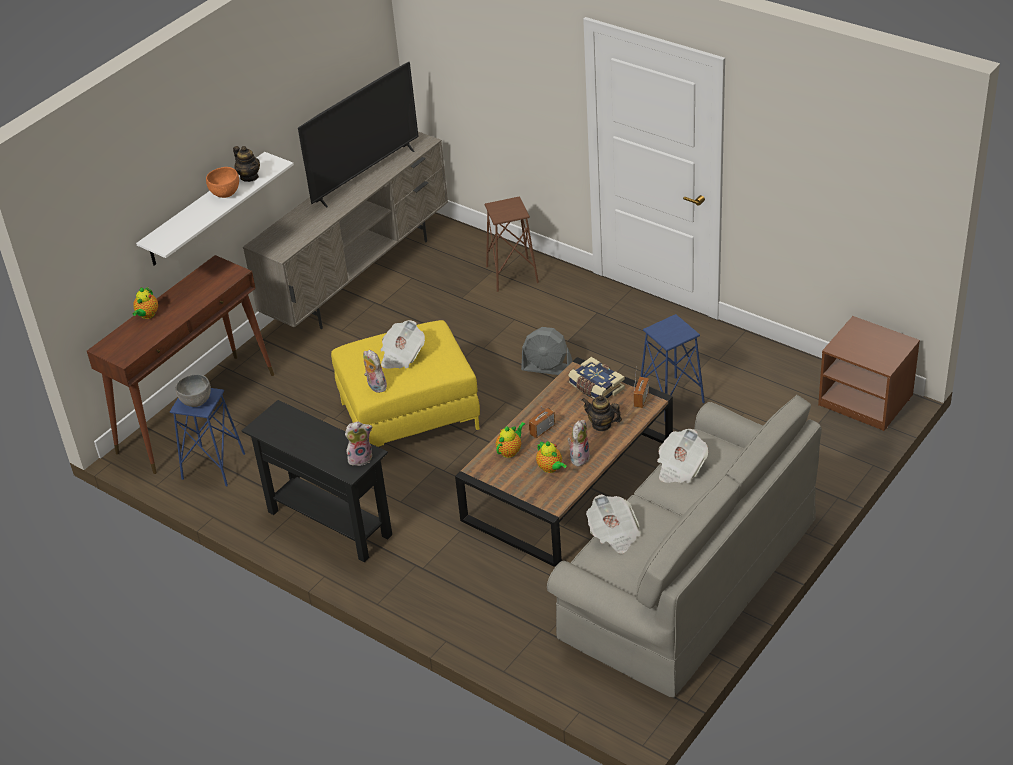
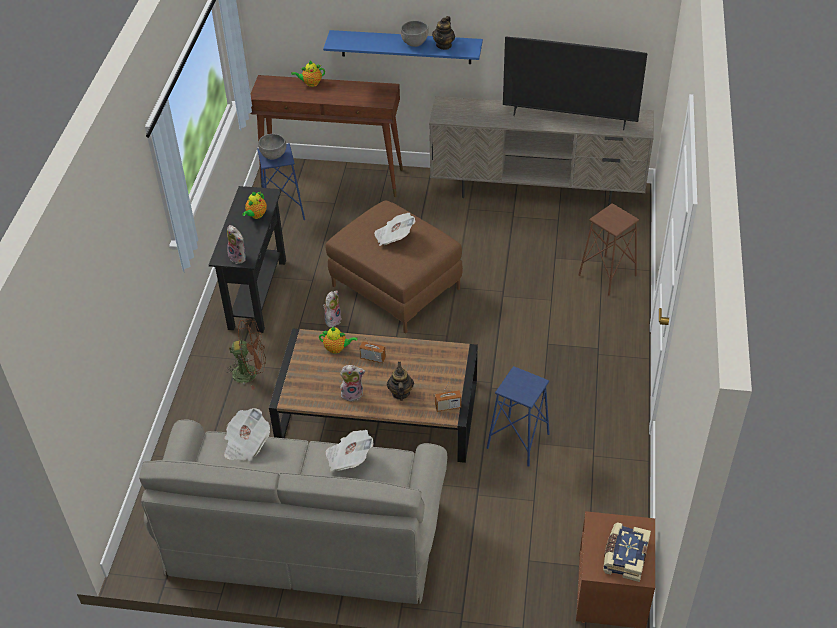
camera: 60 degrees right, 5 degrees up
white shelf [136,152,294,265] -> blue shelf [323,30,483,64]
orange bowl [206,167,239,198] -> grey bowl [401,21,429,47]
yellow ottoman [331,320,480,447] -> brown ottoman [325,201,463,334]
plush toy [363,350,389,393] -> plush toy moved to [323,291,342,327]
grey fan [521,327,573,375] -> none
teapot [536,441,567,473] -> teapot moved to [242,191,267,219]
book [568,357,625,399] -> book moved to [603,522,651,582]
none -> brown fan [225,319,266,390]

